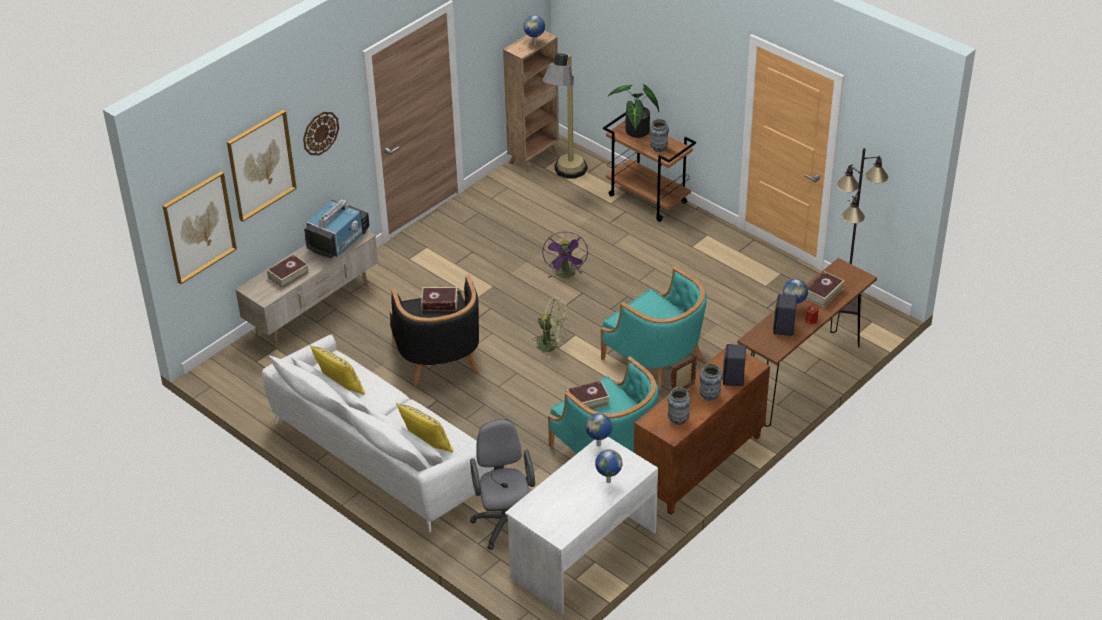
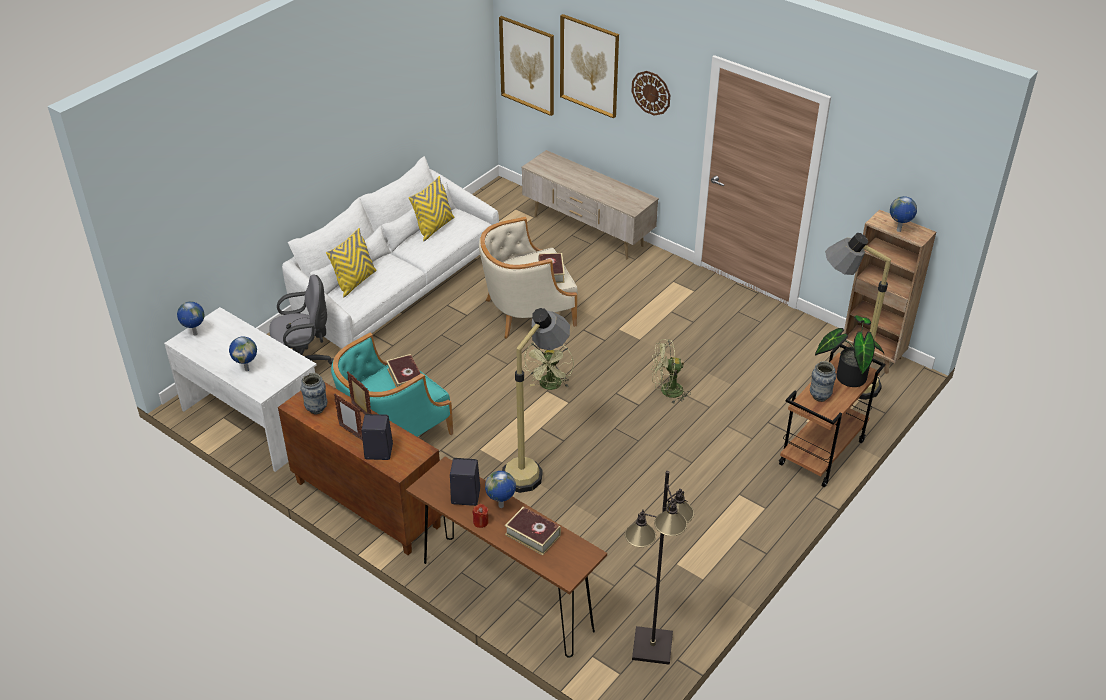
camera: 85 degrees right, 0 degrees up
book [267,254,310,289] -> none
television [304,199,370,258] -> none
black armchair [389,274,479,387] -> beige armchair [479,217,578,339]
purple fan [542,232,588,278] -> green fan [651,340,691,403]
globe [585,413,612,446] -> globe moved to [177,301,205,336]
turquoise armchair [601,266,707,391] -> floor lamp [502,308,570,493]
vase [699,363,722,401] -> picture frame [334,393,363,441]

